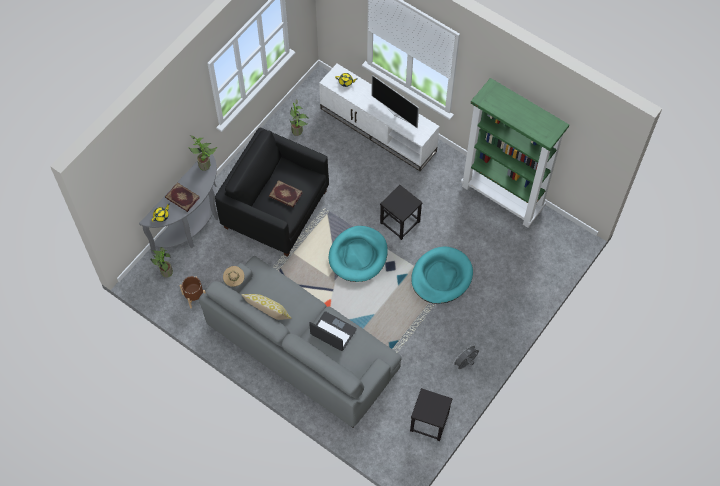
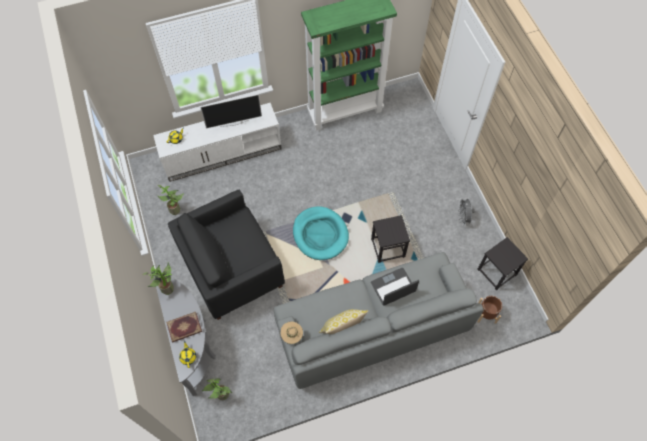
camera: 55 degrees left, 0 degrees up
brown planter [180,276,206,308] -> brown planter moved to [477,296,502,324]
book [269,180,302,208] -> none
black stool [380,185,423,240] -> black stool moved to [371,215,410,263]
turquoise dog bed [411,247,473,304] -> none

